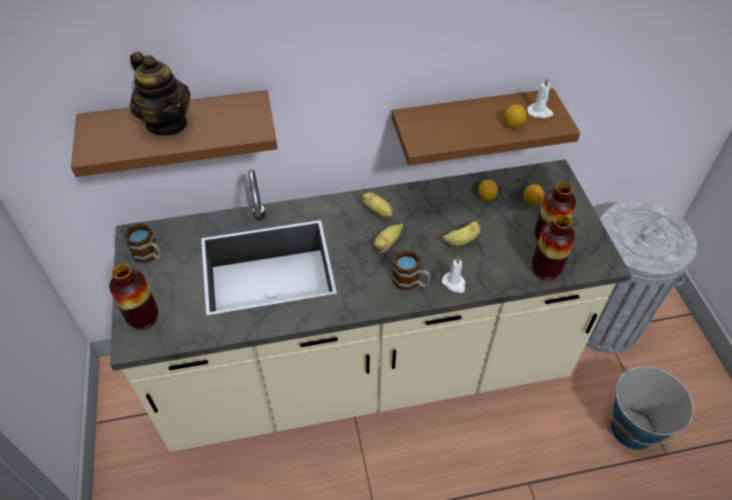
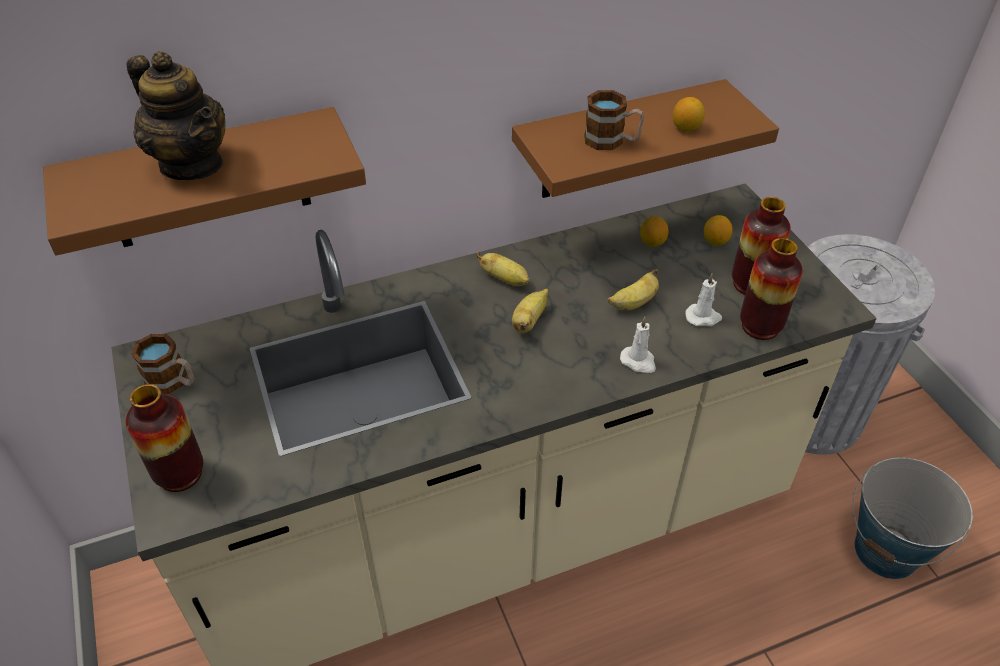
camera: 10 degrees left, 5 degrees down
mug [392,250,431,291] -> mug moved to [584,90,644,150]
white candle [527,78,553,118] -> white candle moved to [685,273,722,326]

